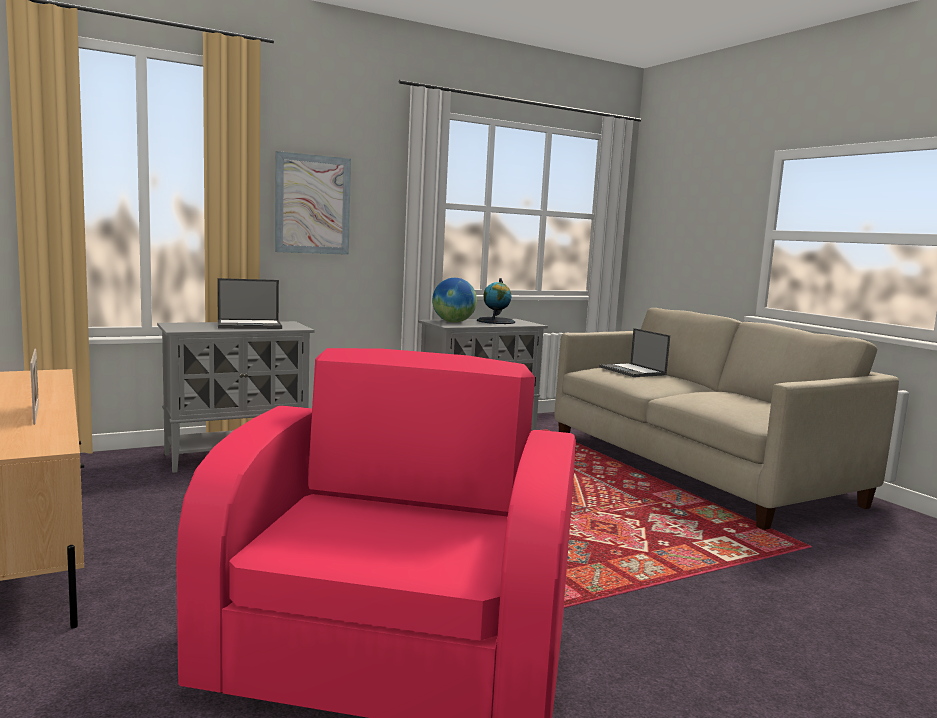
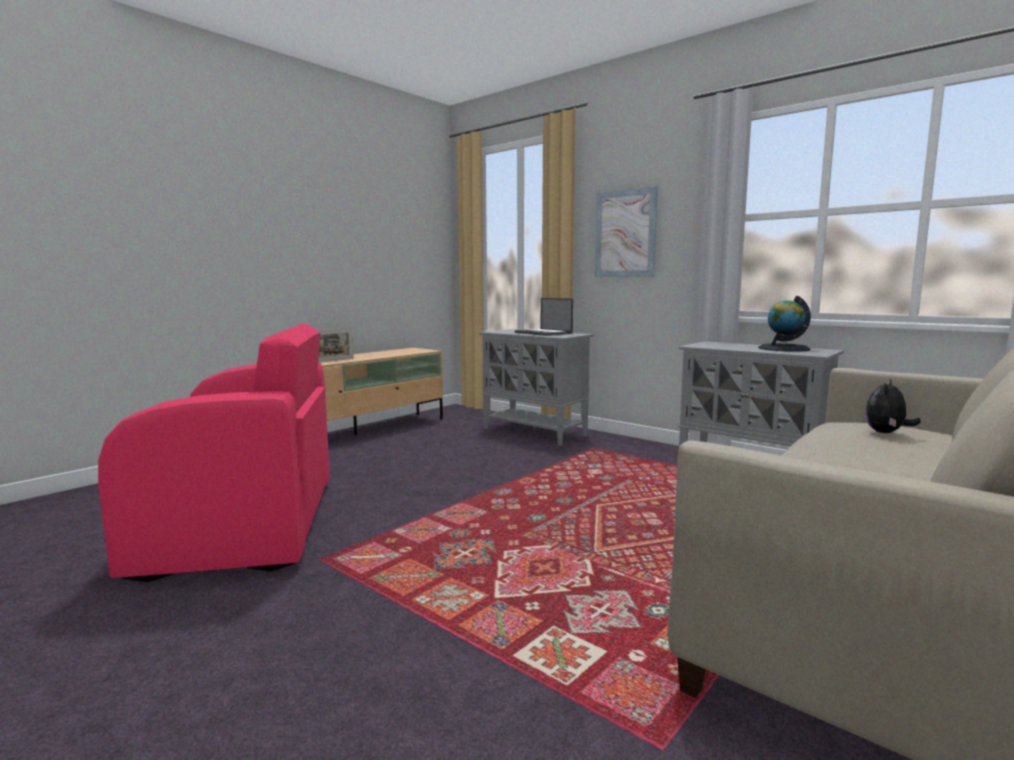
camera: 70 degrees right, 0 degrees up
globe [432,278,477,323] -> none
laptop [599,328,670,377] -> plush toy [865,379,921,433]

